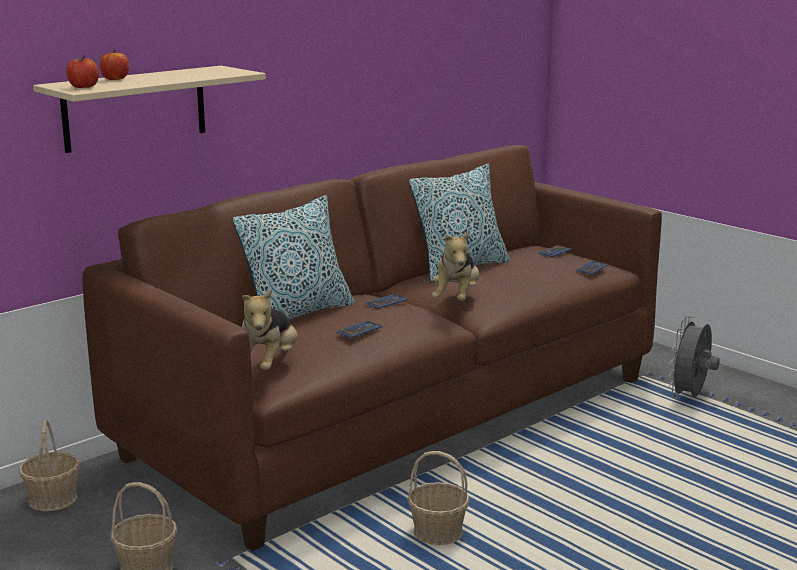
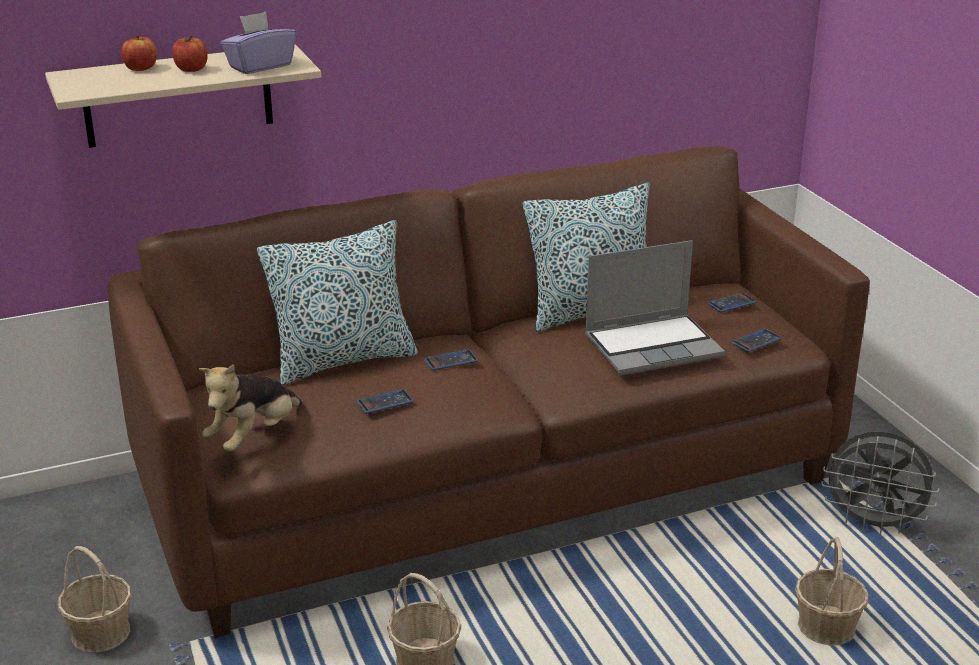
camera: 20 degrees right, 10 degrees up
basket [19,419,80,511] -> basket moved to [795,537,869,646]
apple [66,56,99,88] -> apple moved to [172,35,208,72]
plush toy [432,231,479,301] -> none
grey fan [668,316,720,399] -> grey fan turned 120 degrees counterclockwise [821,431,939,535]
none -> purple tissue box [220,12,296,74]
none -> laptop [585,240,725,375]

